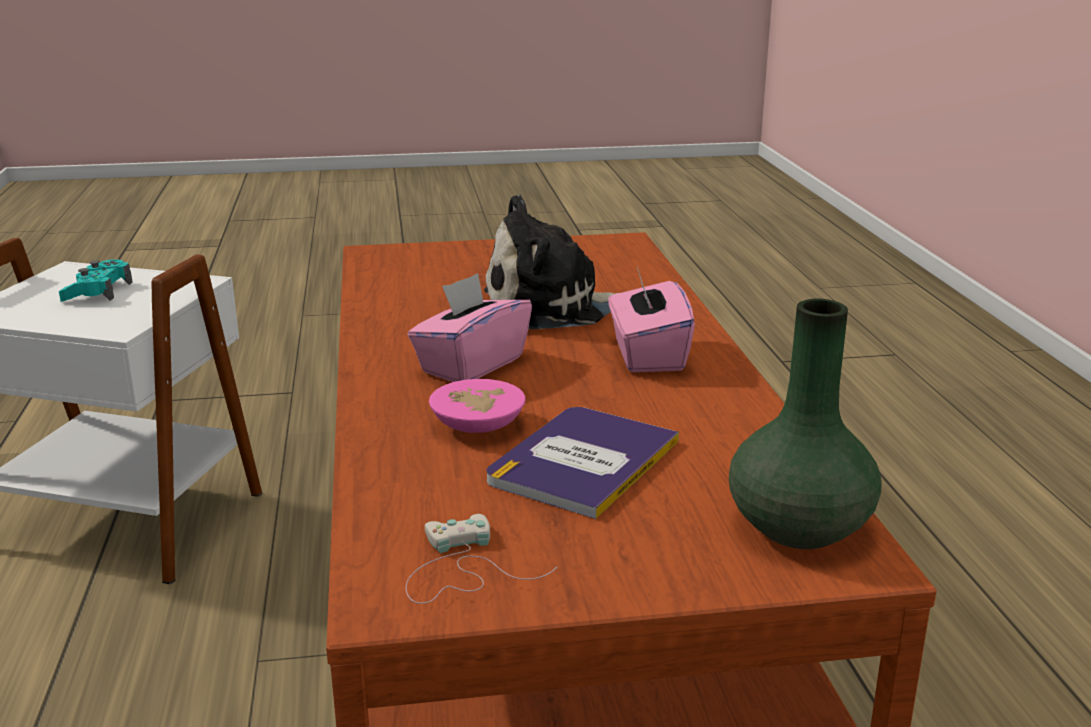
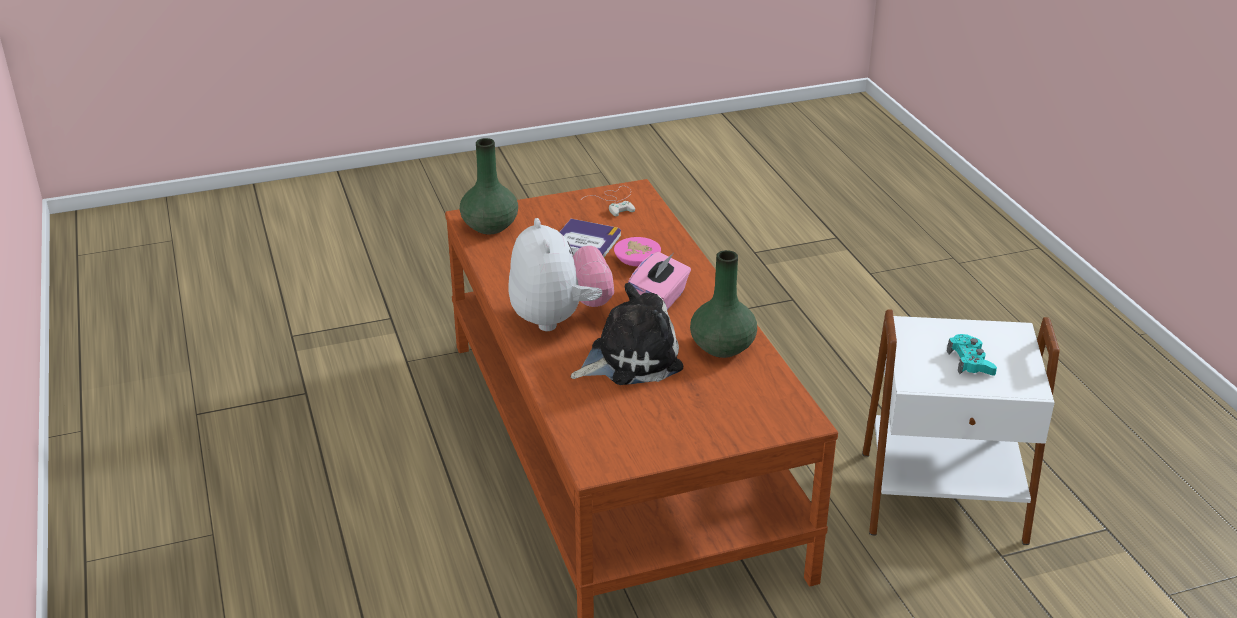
camera: 170 degrees right, 10 degrees up
pink tissue box [608,267,695,372] -> plush toy [508,218,614,331]
none -> green vase [690,250,757,358]

